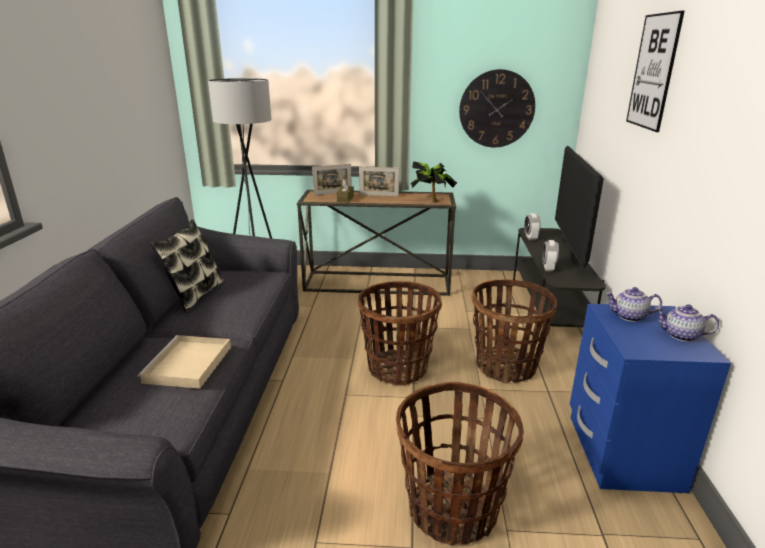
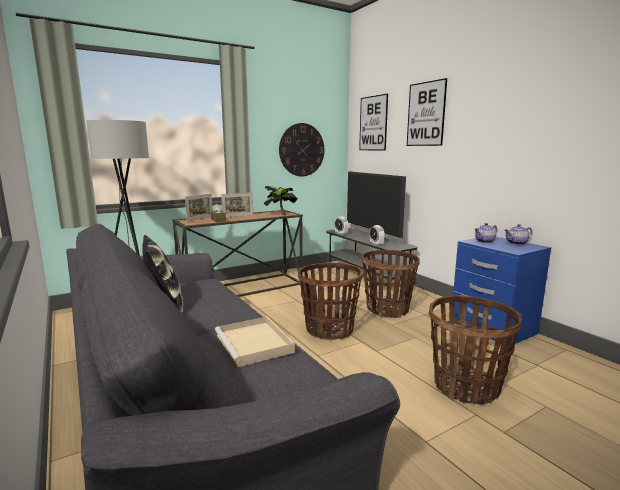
camera: 35 degrees left, 10 degrees down
none -> picture [359,94,388,150]

